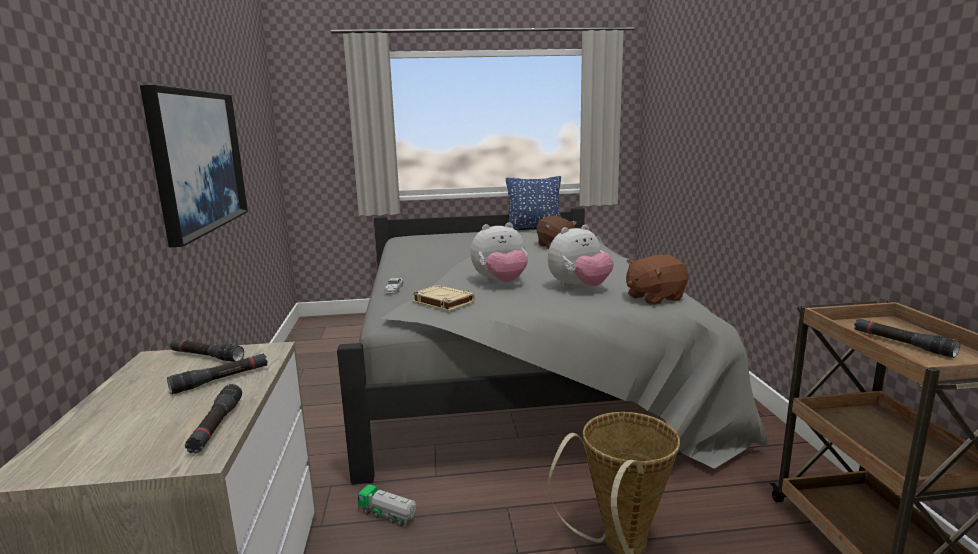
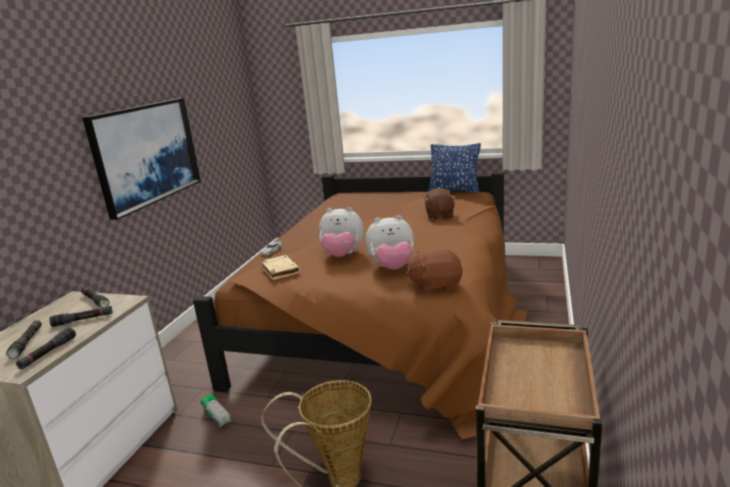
camera: 25 degrees right, 5 degrees up
grey bed [337,207,768,484] -> brown bed [193,172,527,439]
black flashlight [854,319,960,358] -> black flashlight moved to [6,320,42,358]

